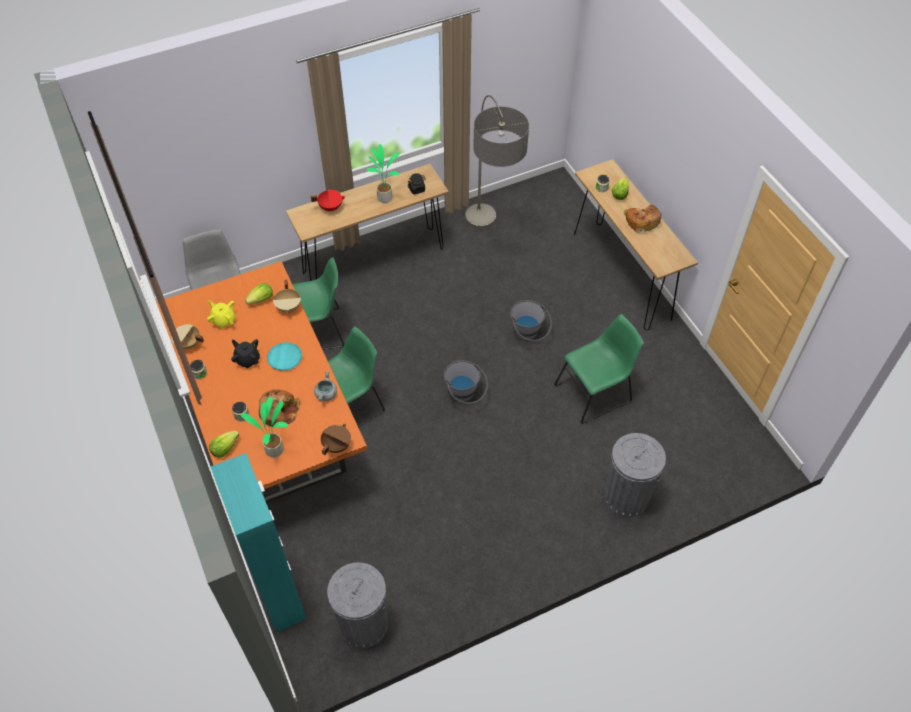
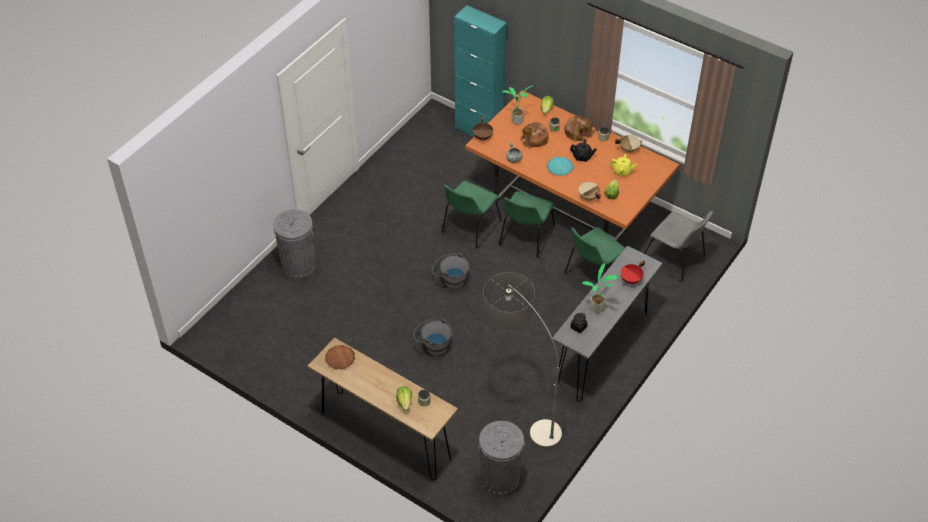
camera: 150 degrees right, 5 degrees down
brown console table [286,164,449,281] -> grey console table [552,246,663,401]
grey trash can [327,562,388,648] -> grey trash can moved to [478,421,525,496]
green chair [554,314,644,424] -> green chair moved to [442,181,502,249]
bread [624,204,662,233] -> bread moved to [564,116,595,142]
none -> brown plate [325,345,355,369]

